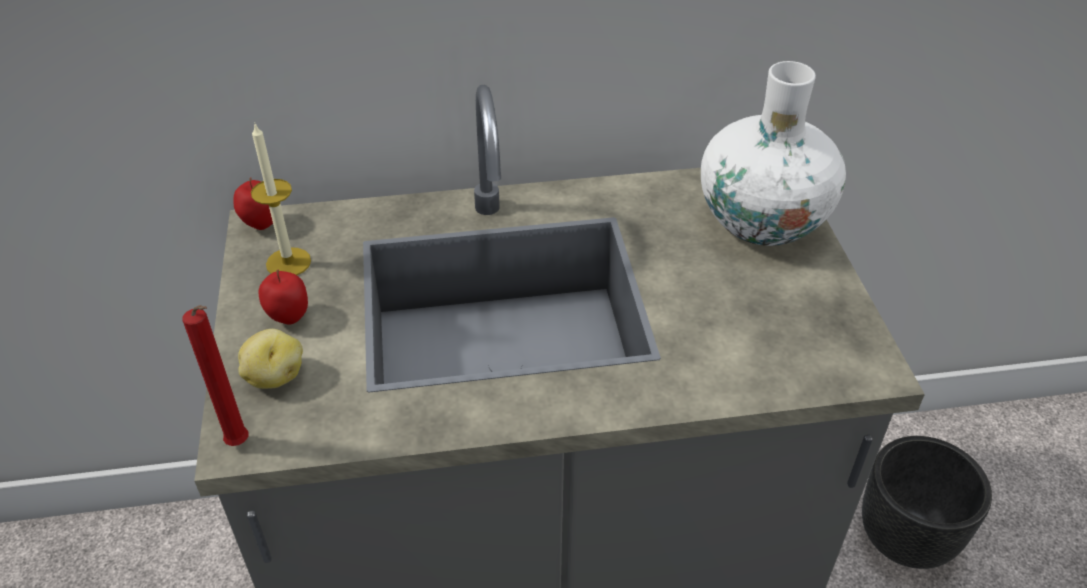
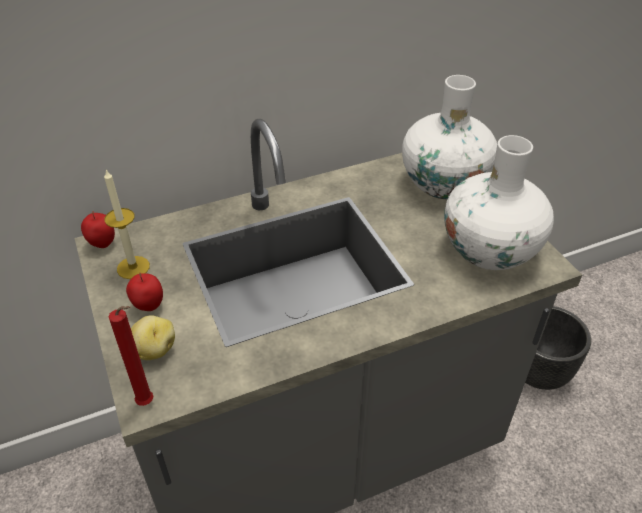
camera: 15 degrees left, 0 degrees up
none -> white vase [444,135,554,270]

